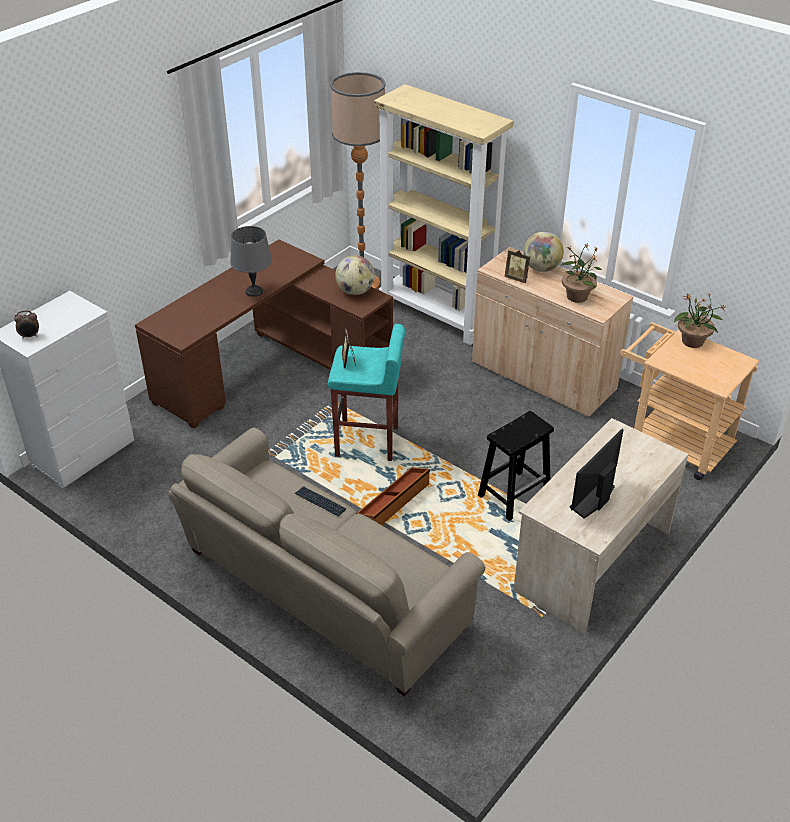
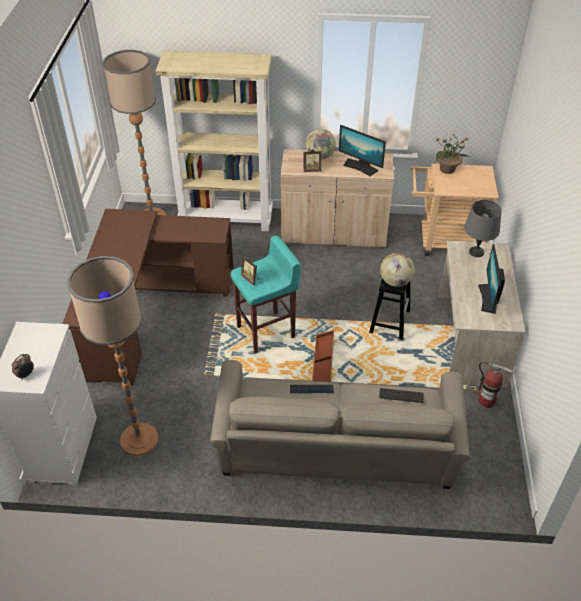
camera: 35 degrees left, 5 degrees up
grey table lamp [230,226,272,297] -> grey table lamp moved to [464,200,502,257]
globe [335,255,375,295] -> globe moved to [380,253,415,287]
potted plant [561,243,602,303] -> monitor [339,125,386,176]
none -> floor lamp [67,256,159,456]
none -> keyboard [379,388,424,403]
none -> fire extinguisher [476,361,515,408]

